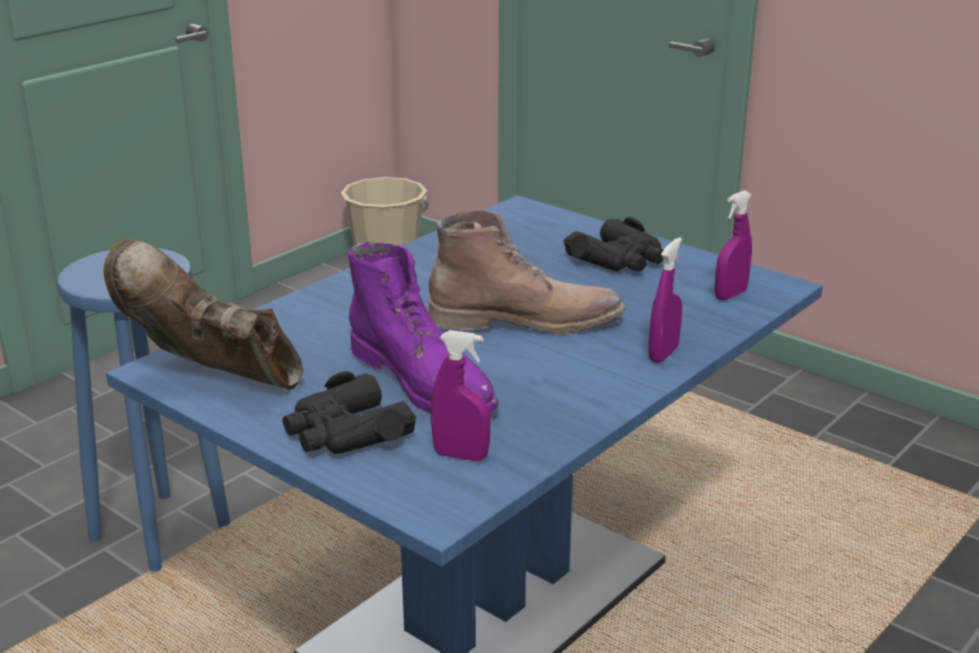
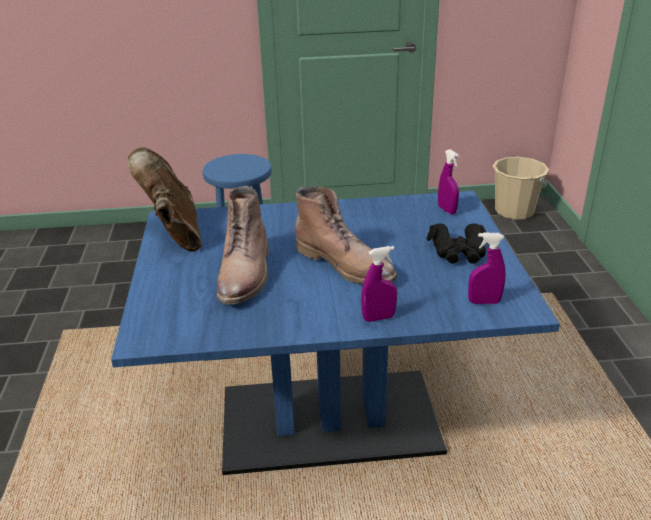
camera: 45 degrees right, 5 degrees up
black binoculars [282,371,416,454] -> none
purple boot [348,242,498,414] -> brown boot [217,186,269,304]
purple spray bottle [431,330,491,461] -> purple spray bottle moved to [438,149,459,214]

